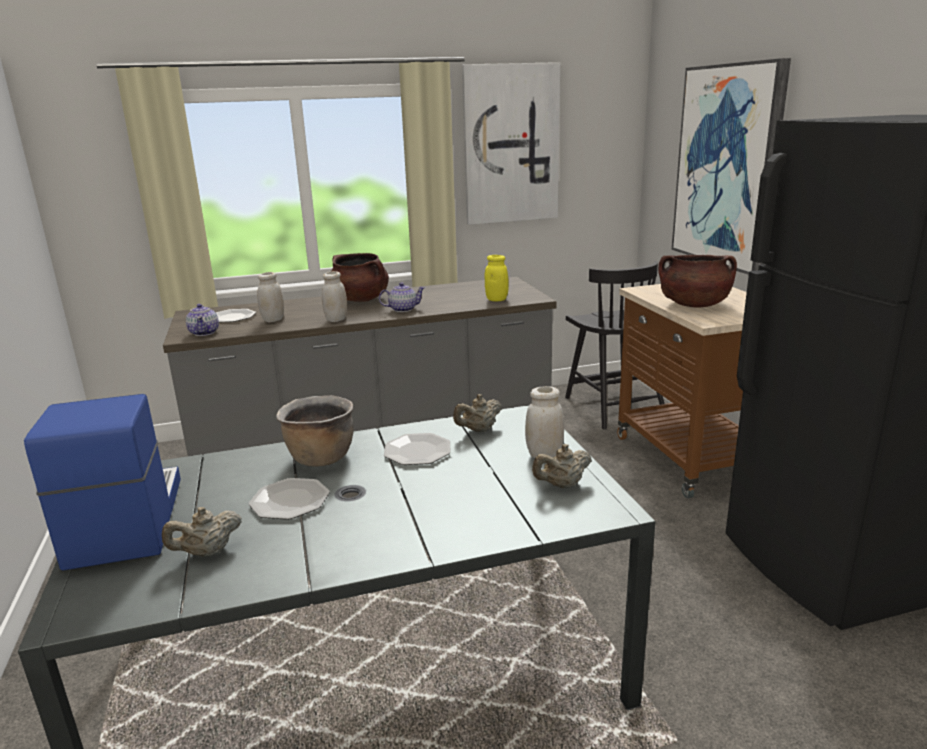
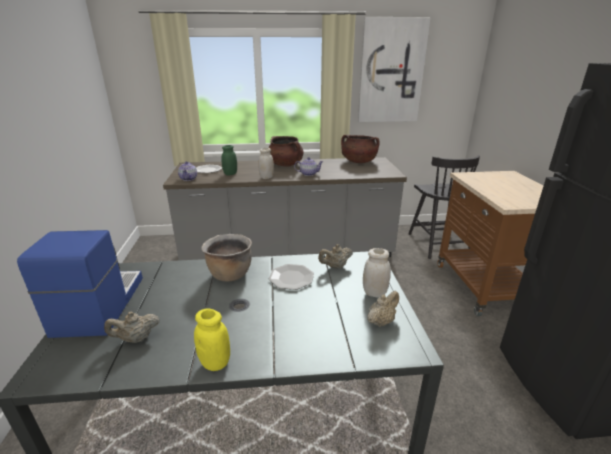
camera: 10 degrees right, 5 degrees up
plate [249,478,330,520] -> none
white jar [257,272,284,323] -> green jar [221,145,237,176]
yellow jar [484,255,509,301] -> yellow jar moved to [194,308,230,371]
beige teapot [532,444,592,488] -> beige teapot turned 150 degrees clockwise [367,291,399,327]
brown cooking pot [658,255,737,307] -> brown cooking pot moved to [341,135,380,163]
picture [672,58,791,275] -> none

